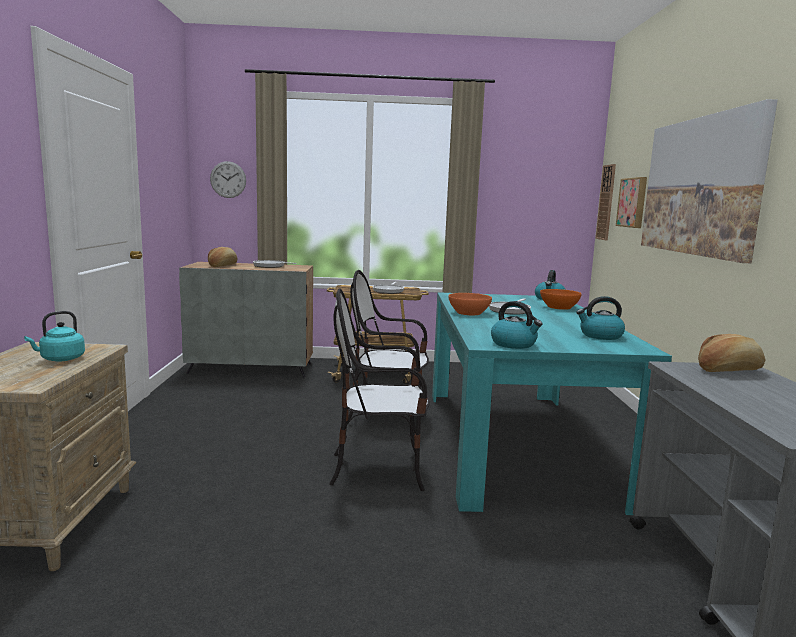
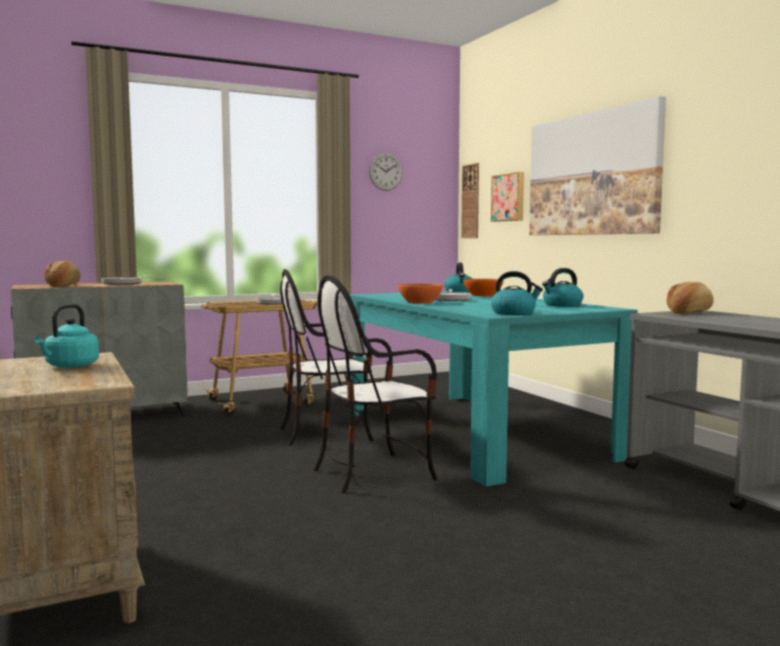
camera: 25 degrees left, 5 degrees down
wall clock [210,161,246,198] -> wall clock moved to [369,153,402,191]

